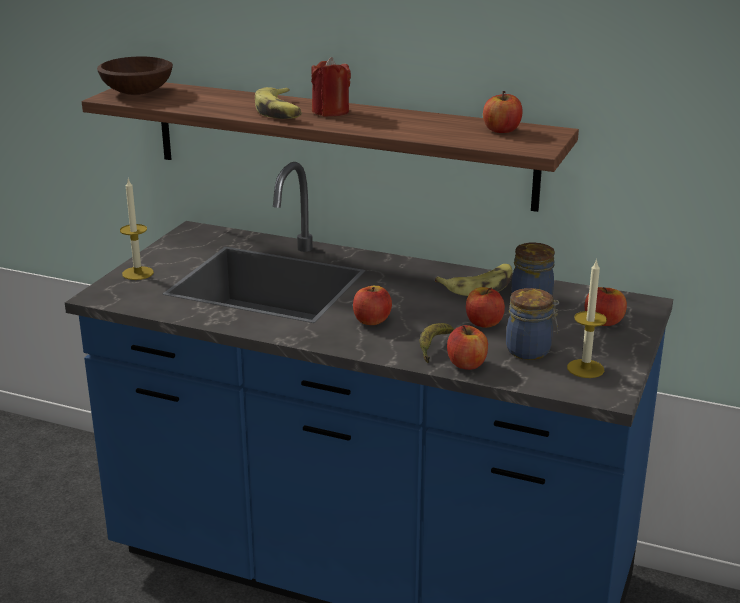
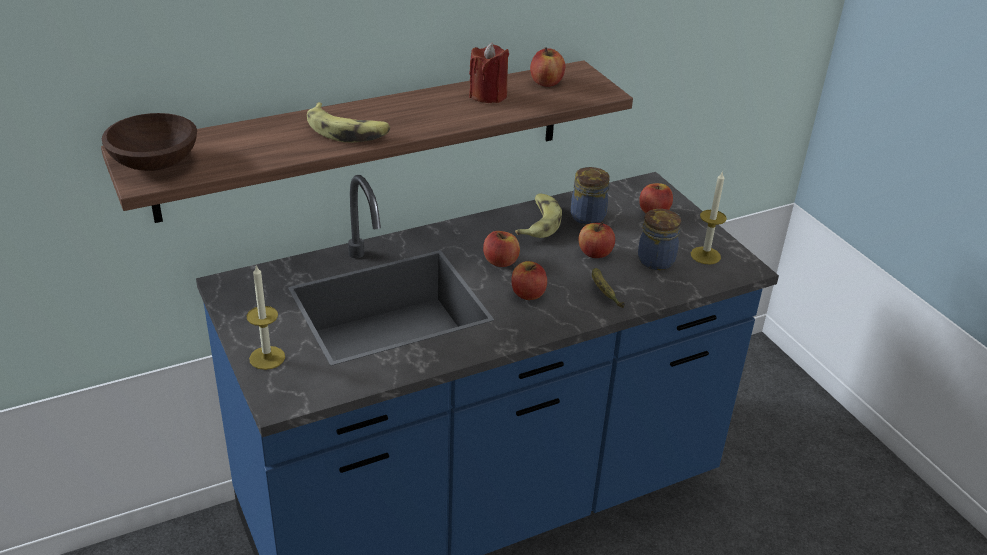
camera: 50 degrees left, 10 degrees up
red candle [311,57,351,116] -> red candle moved to [469,42,509,103]
apple [447,325,488,370] -> apple moved to [483,231,520,267]

